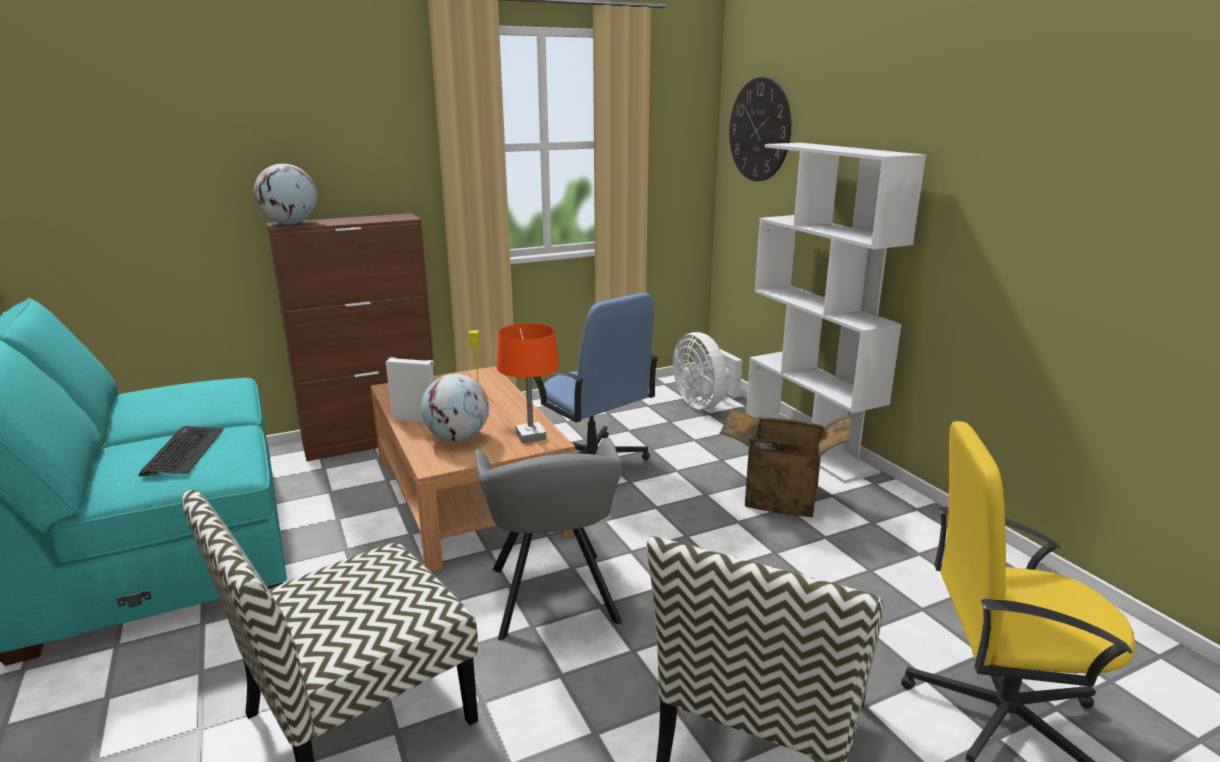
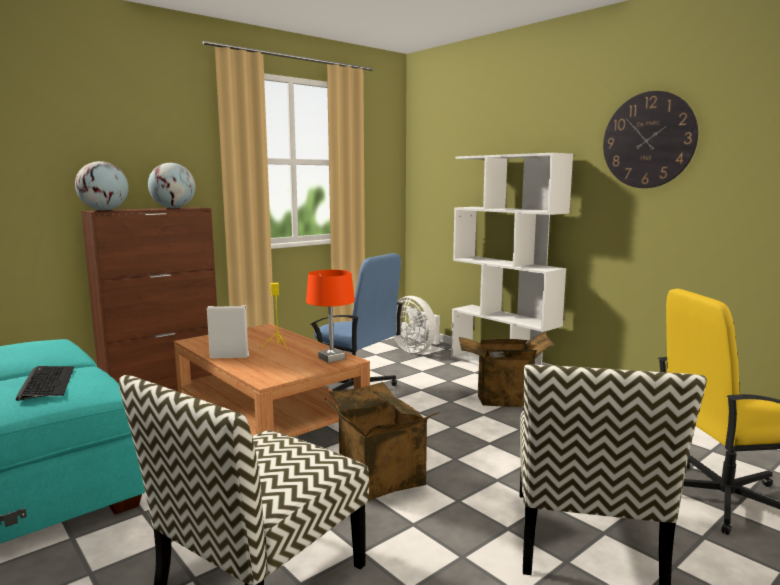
camera: 15 degrees left, 10 degrees down
globe [421,374,489,441] -> globe moved to [148,163,196,208]
grey armchair [475,437,622,640] -> cardboard box [324,382,440,501]
wall clock [729,77,791,181] -> wall clock moved to [603,91,698,188]

